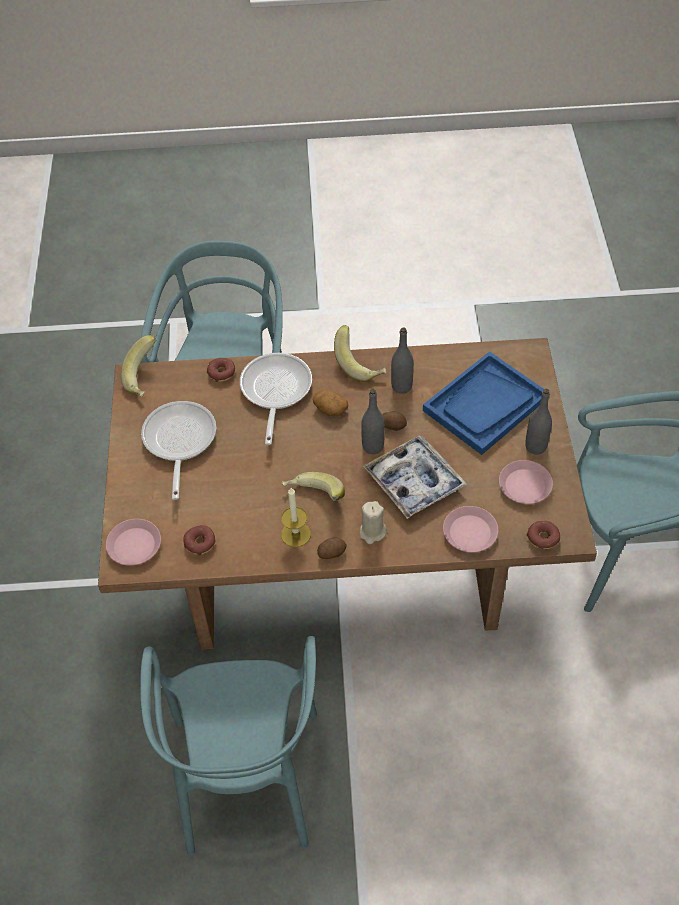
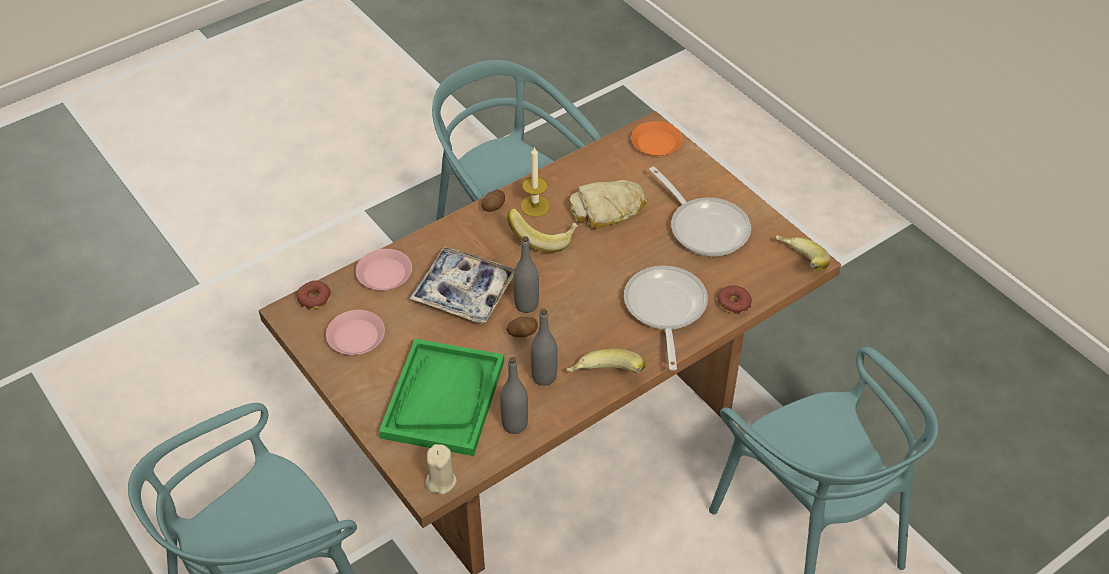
camera: 145 degrees right, 5 degrees down
pink plate [106,519,161,566] -> orange plate [631,121,683,156]
donut [183,525,215,555] -> none
frying pan [240,353,312,445] -> frying pan turned 150 degrees counterclockwise [624,265,708,371]
potato [313,390,348,416] -> none
beige candle [359,501,387,544] -> beige candle moved to [426,444,457,495]
blue tray [423,351,544,455] -> green tray [379,339,504,456]
grey bottle [525,389,552,455] -> grey bottle moved to [500,357,528,434]
none -> bread [570,180,647,229]

